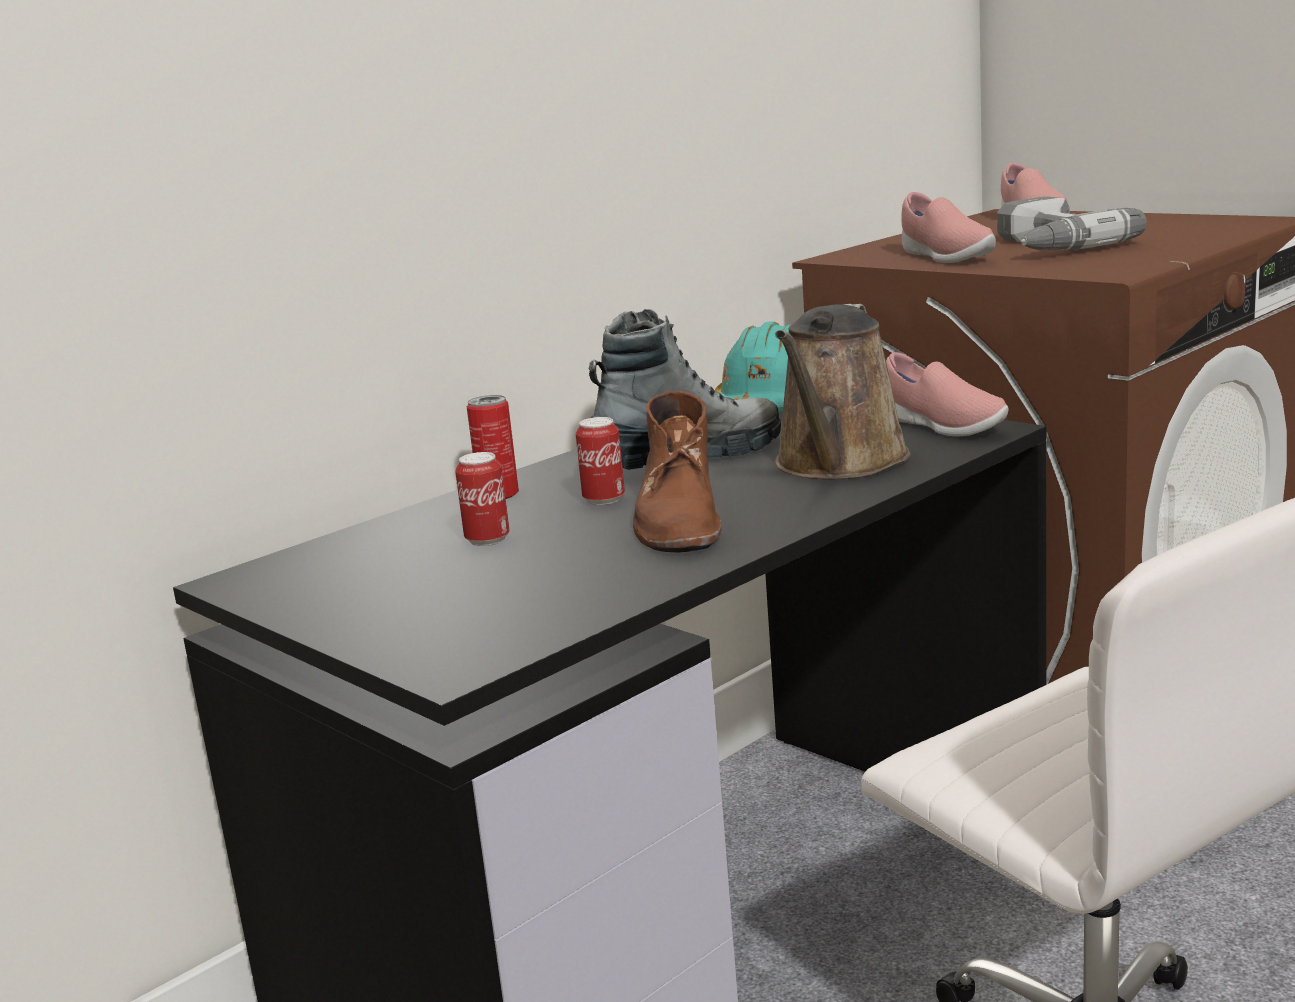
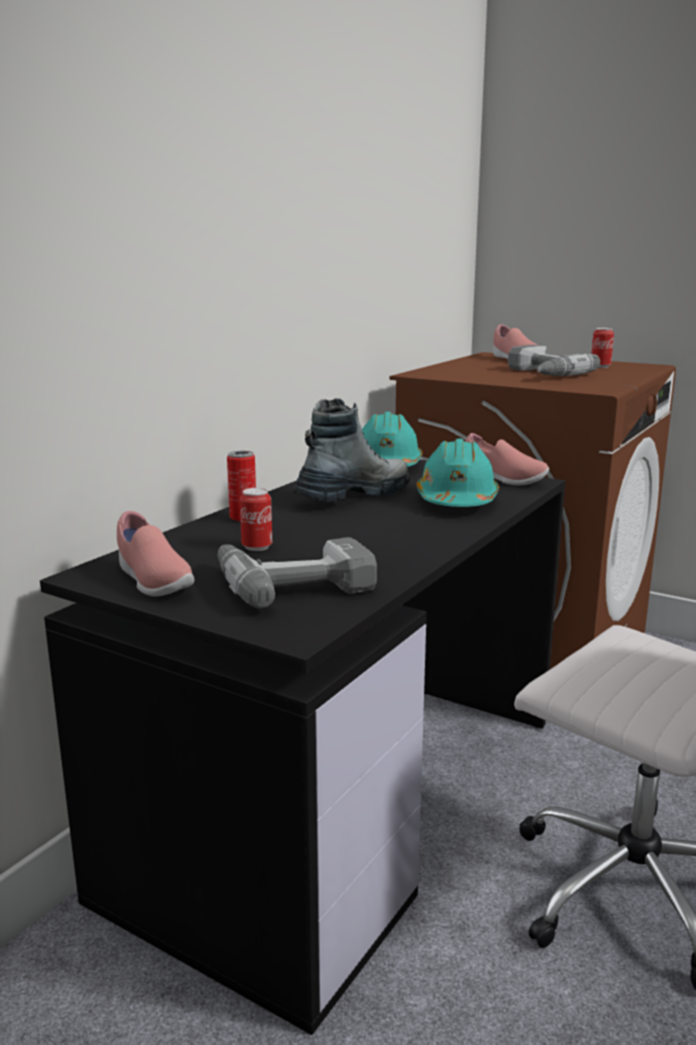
camera: 15 degrees left, 0 degrees up
can [576,417,625,505] -> can moved to [591,328,614,368]
brown boot [633,391,721,552] -> none
brown watering can [775,304,911,480] -> turquoise hard hat [417,438,499,507]
pink shoe [901,192,996,263] -> pink shoe moved to [117,511,194,597]
none -> power drill [218,537,377,609]

